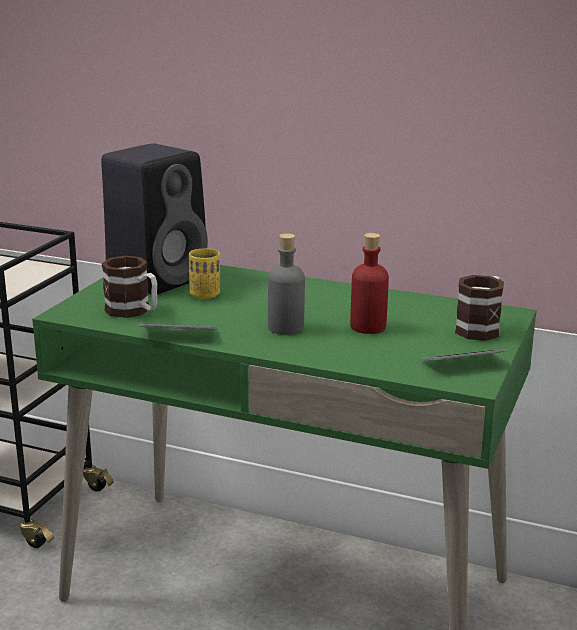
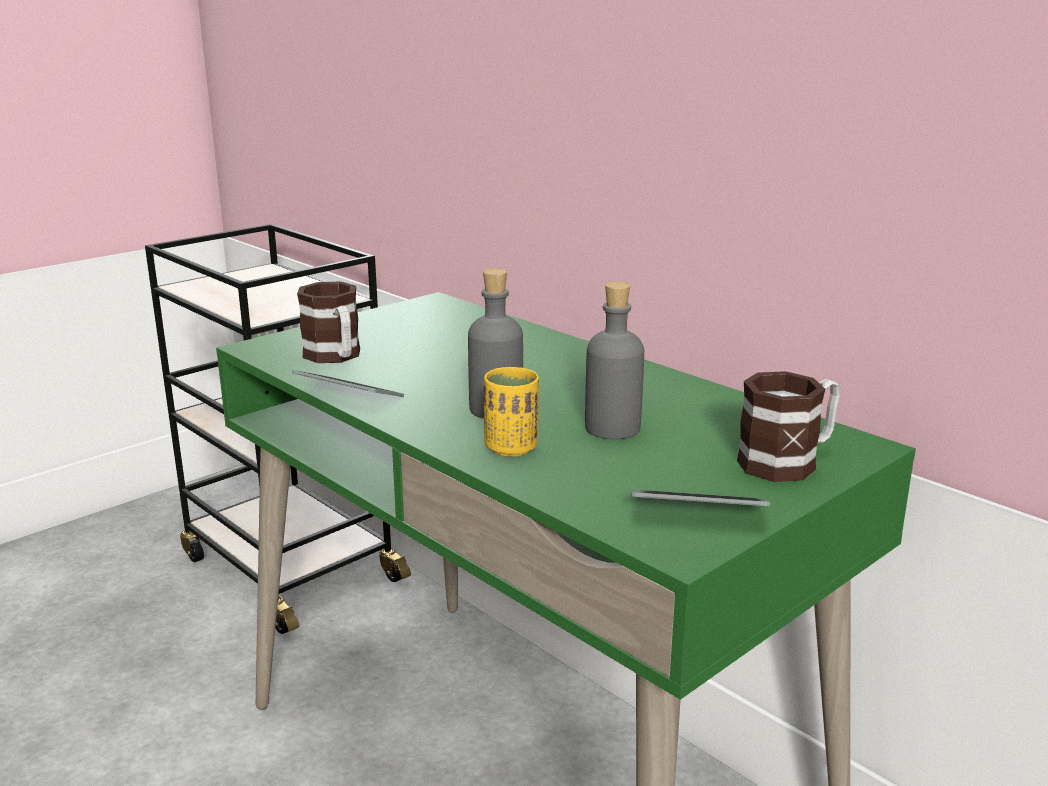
camera: 25 degrees right, 0 degrees up
black speaker [101,143,208,294] -> none
yellow cup [189,248,220,299] -> yellow cup moved to [484,367,539,456]
red bottle [350,233,389,334] -> grey bottle [585,281,644,439]

